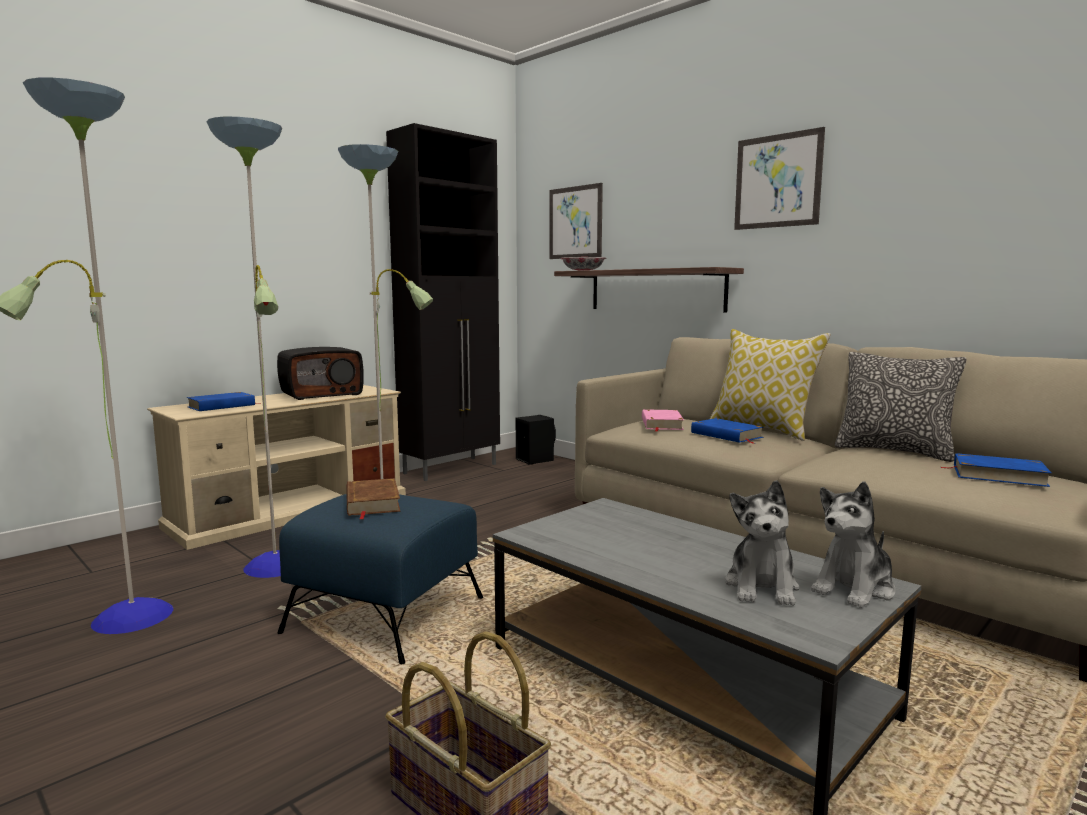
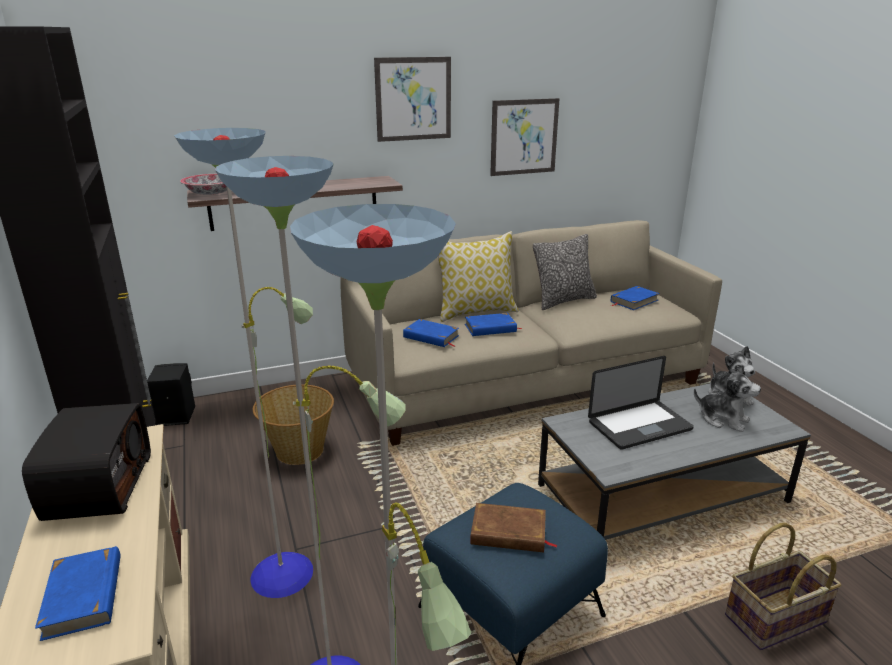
camera: 65 degrees left, 15 degrees up
picture [549,183,603,259] -> picture moved to [490,98,560,176]
pink book [642,409,684,432] -> blue book [403,319,459,347]
none -> basket [253,384,334,465]
none -> laptop [588,356,694,449]

